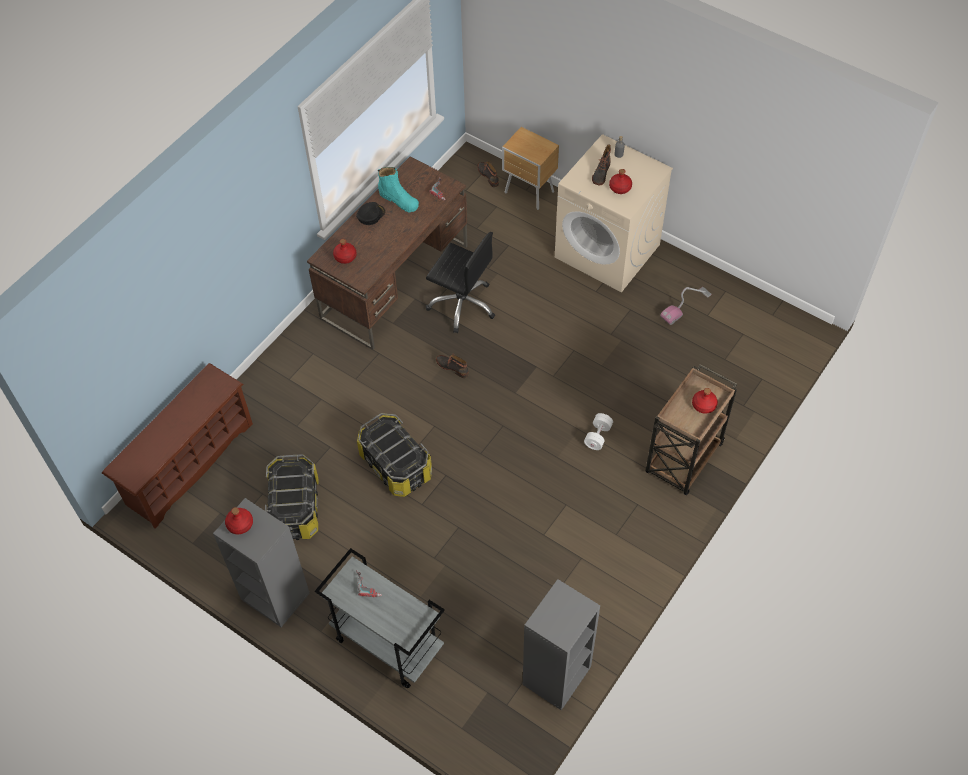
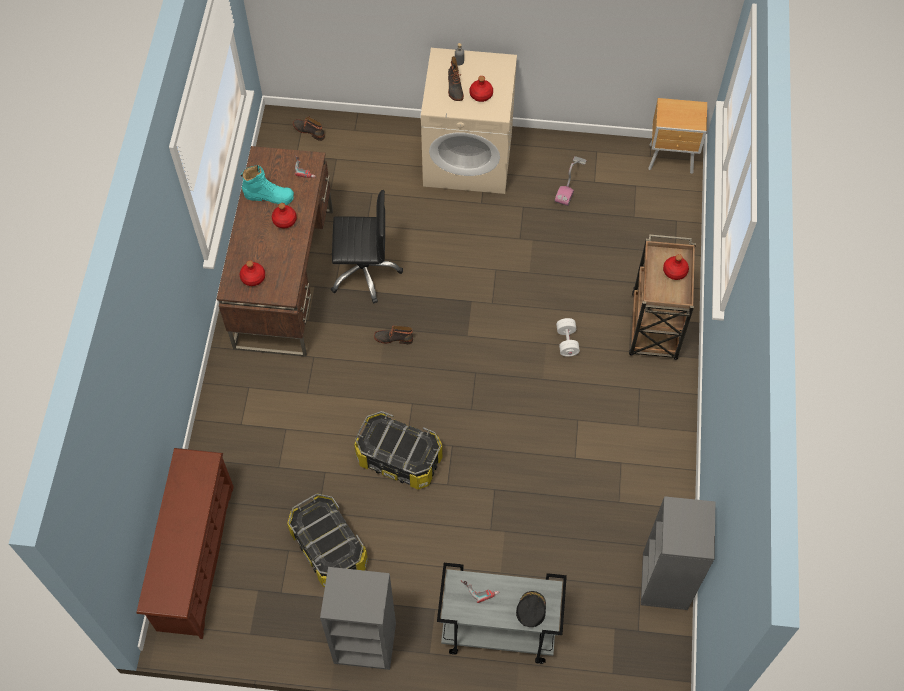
camera: 30 degrees left, 5 degrees up
red bottle [225,507,253,534] -> red bottle moved to [272,203,297,228]
black cap [356,202,385,225] -> black cap moved to [516,591,546,627]
brown nightstand [502,127,559,210] -> brown nightstand moved to [648,98,707,174]

